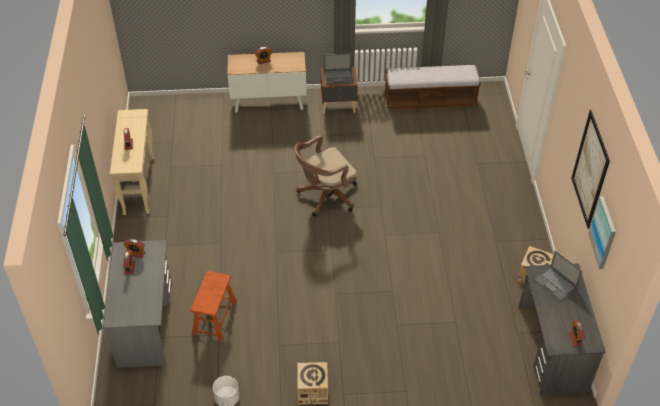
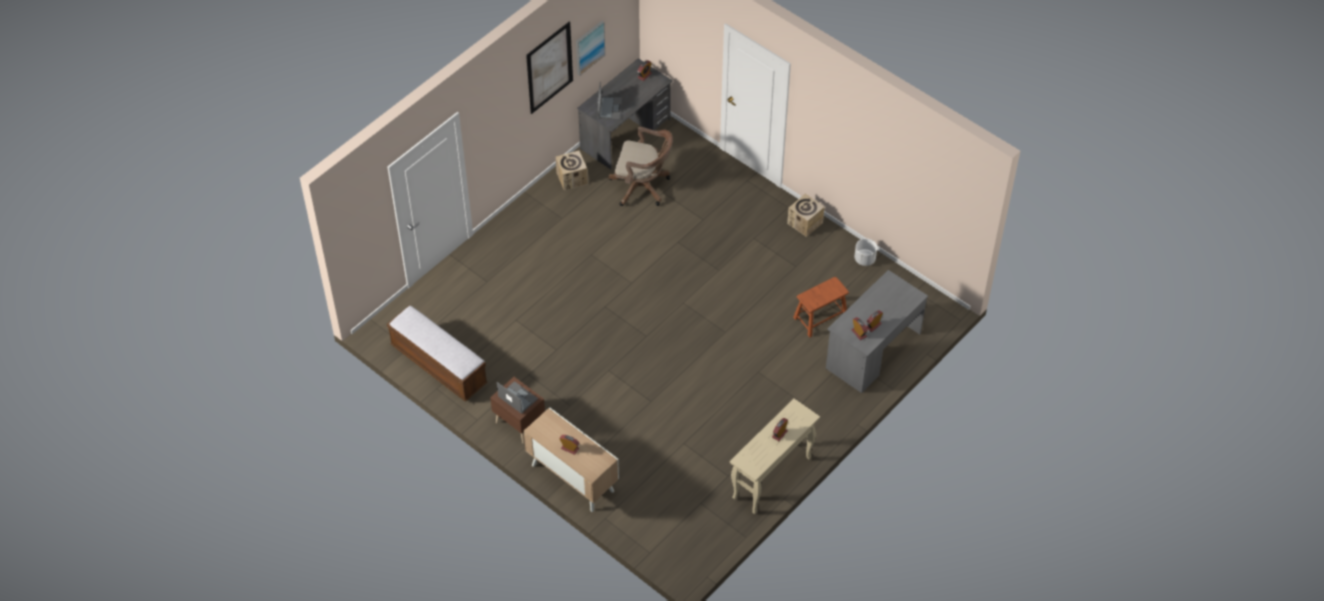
camera: 135 degrees left, 5 degrees up
brown office chair [294,135,357,216] -> brown office chair moved to [608,127,673,206]

